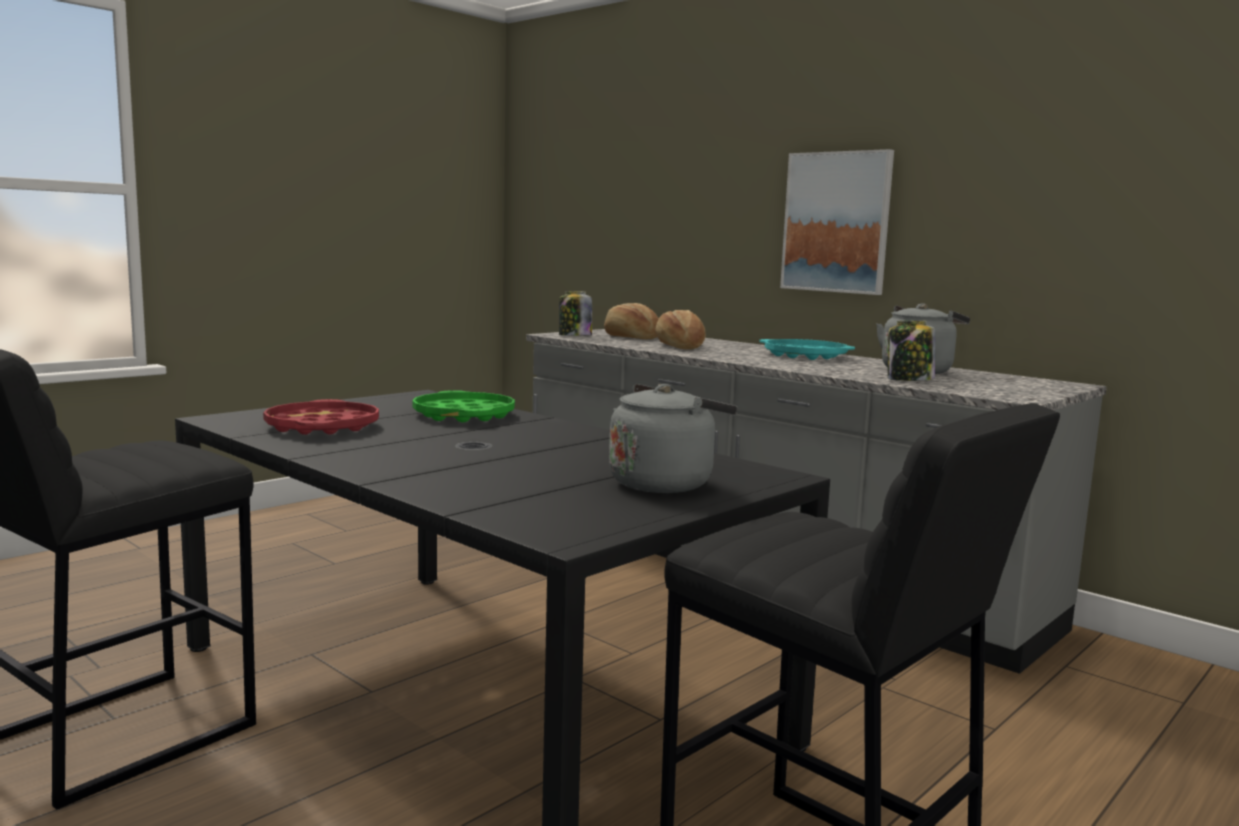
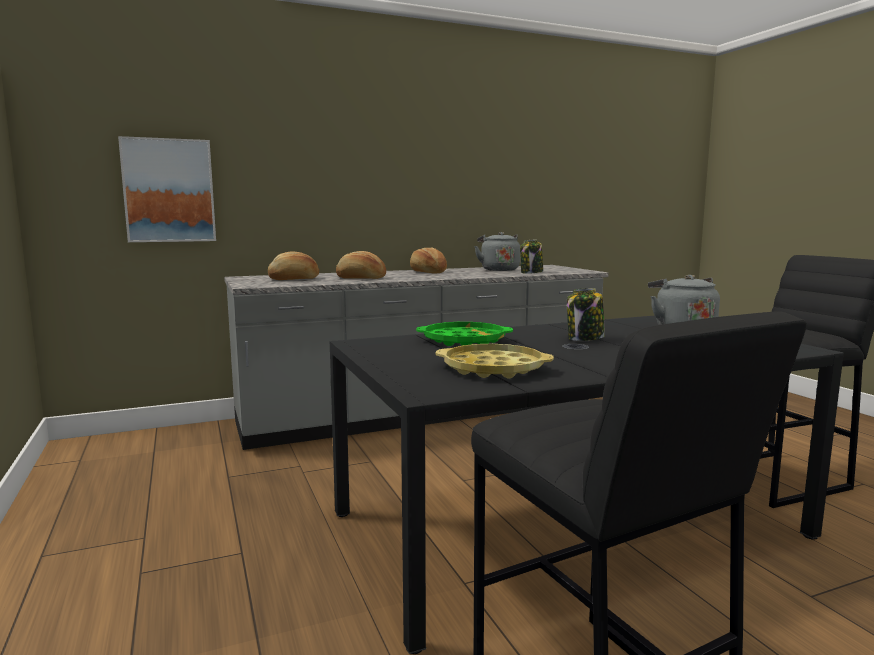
camera: 65 degrees left, 0 degrees up
red tray [263,399,379,435] -> yellow tray [435,344,554,378]
jar [559,291,592,336] -> jar moved to [567,288,605,341]
turquoise tray [759,339,855,360] -> bread [410,248,447,273]
picture [780,149,894,295] -> picture moved to [118,136,216,242]

